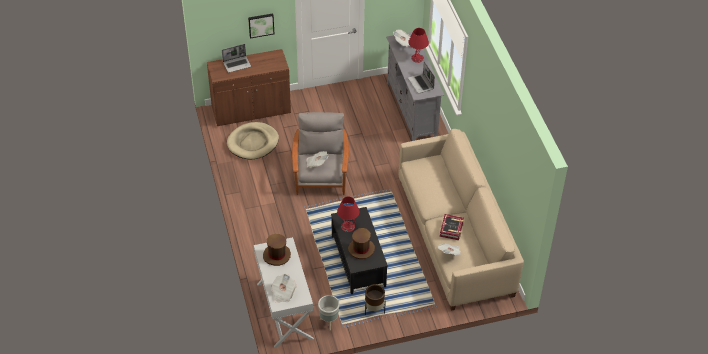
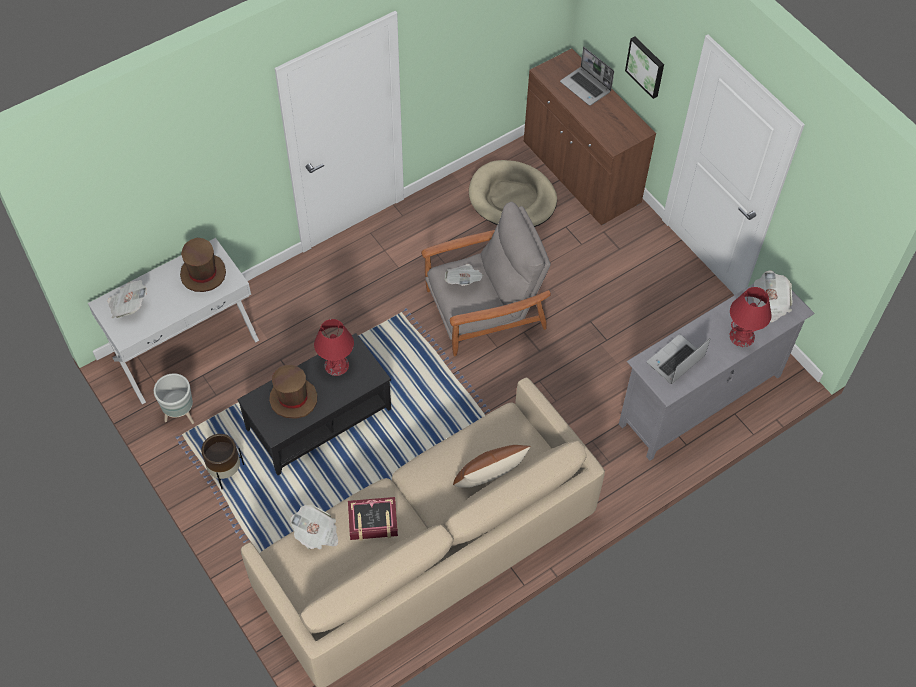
camera: 70 degrees right, 10 degrees up
none -> brown pillow [453,445,531,488]

